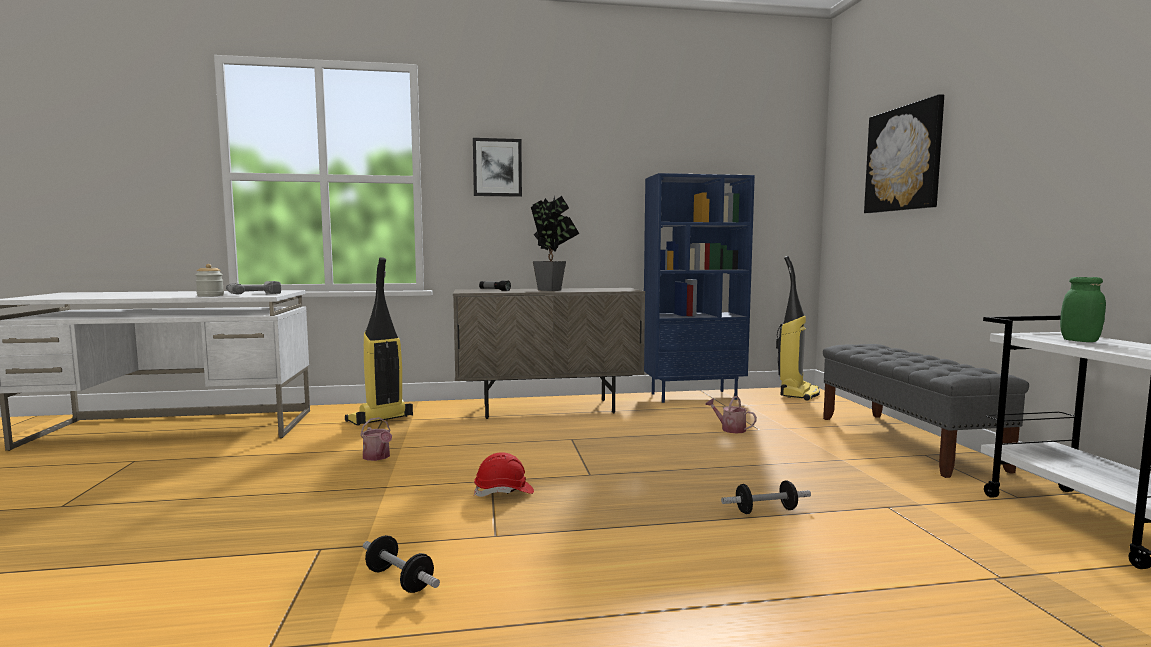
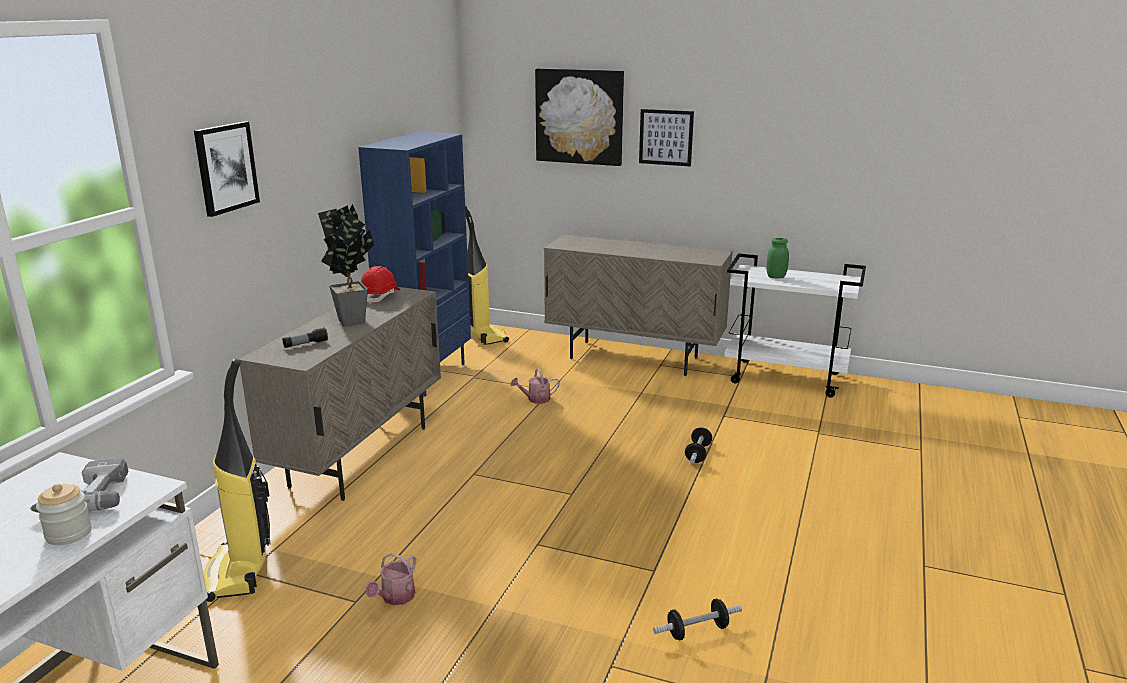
camera: 60 degrees left, 15 degrees up
watering can [360,417,392,461] -> watering can turned 120 degrees clockwise [366,553,416,605]
red hard hat [474,452,534,497] -> red hard hat moved to [361,266,400,304]
grey bench [823,344,1029,478] -> beige cabinet [544,235,733,376]
none -> picture [639,109,694,167]

